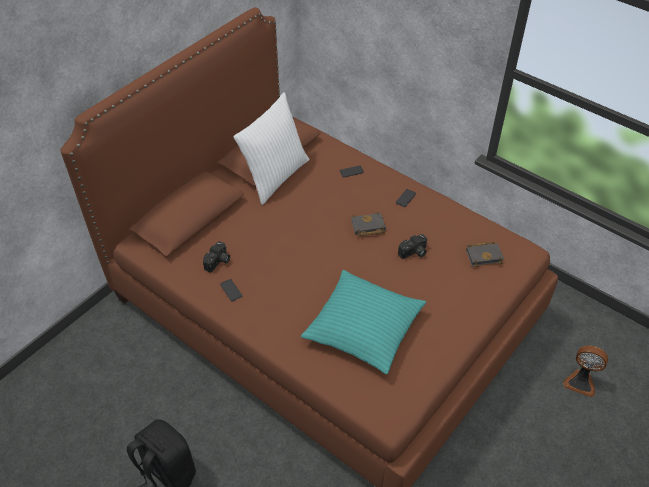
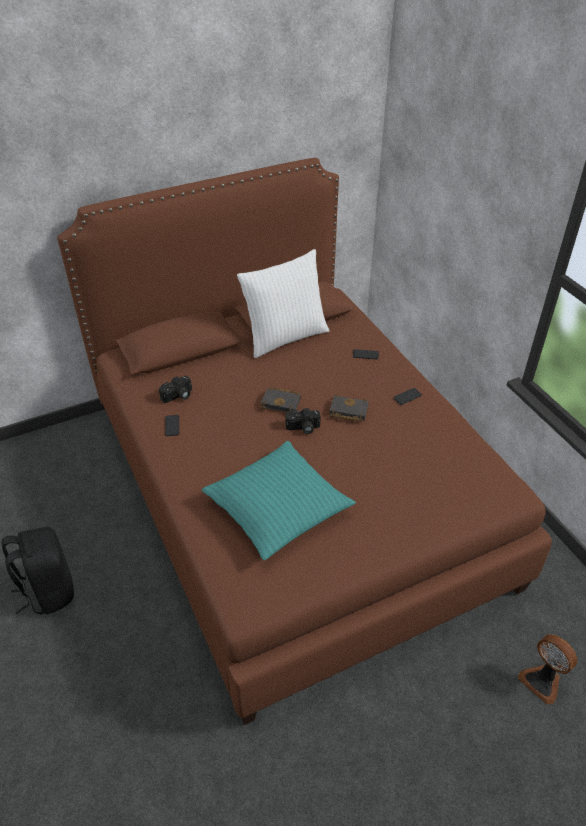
camera: 25 degrees right, 5 degrees down
camera [398,234,427,259] -> camera moved to [285,408,320,434]
black book [466,242,504,267] -> black book moved to [261,387,301,413]

